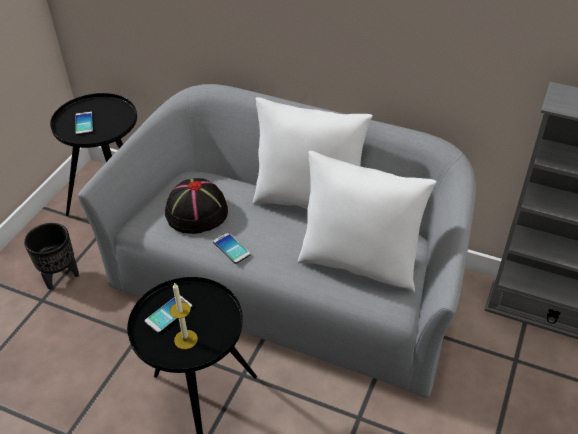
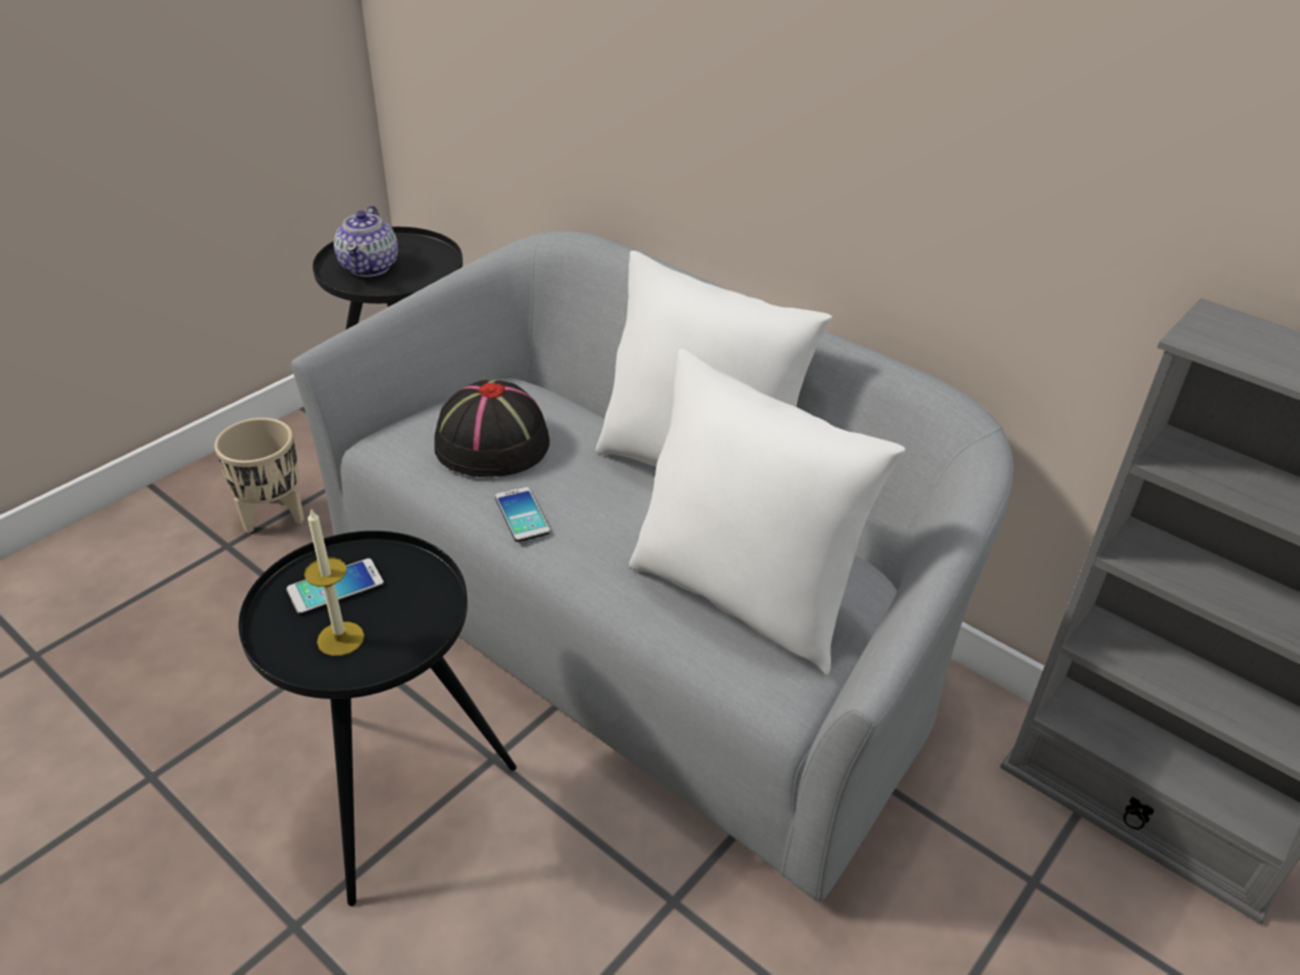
camera: 15 degrees right, 5 degrees down
black planter [24,223,79,290] -> beige planter [214,418,304,533]
phone [75,111,93,135] -> teapot [334,206,398,277]

